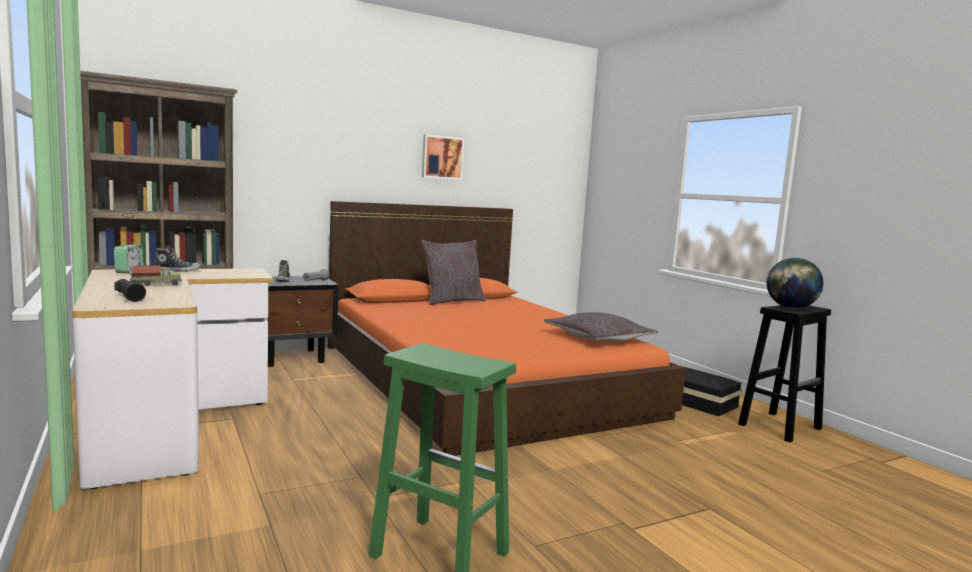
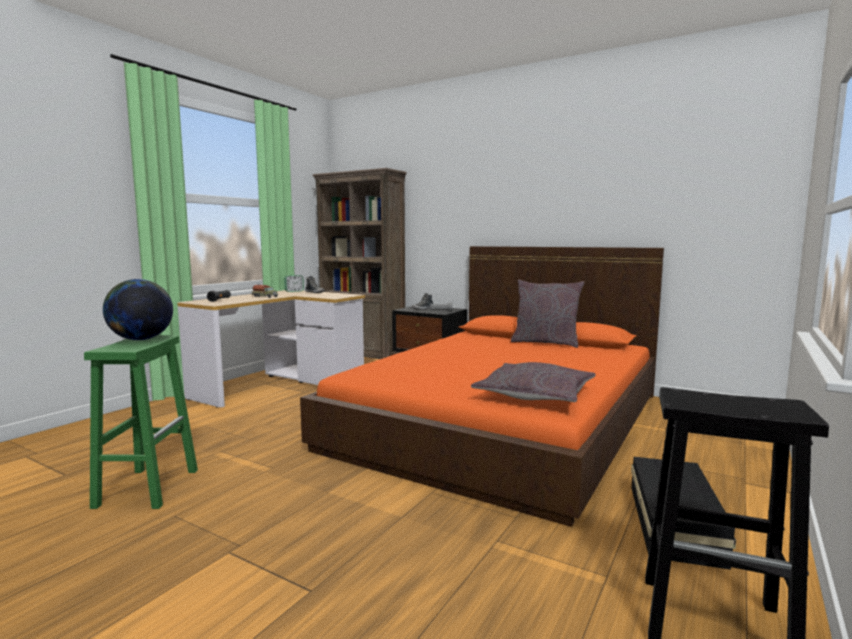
camera: 60 degrees right, 0 degrees up
picture [422,134,464,180] -> none
globe [767,258,823,309] -> globe moved to [103,279,173,340]

